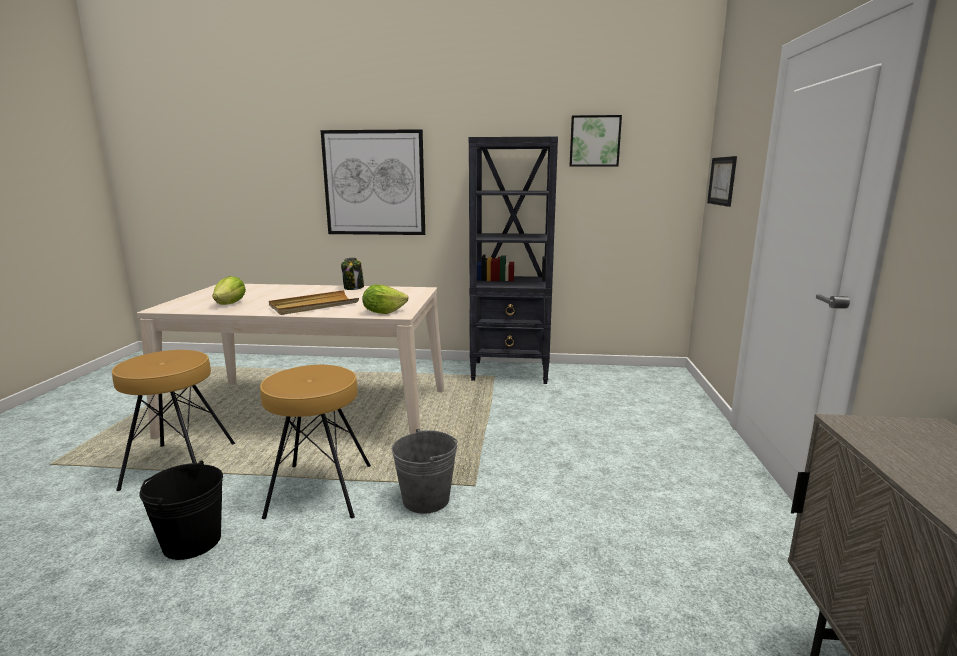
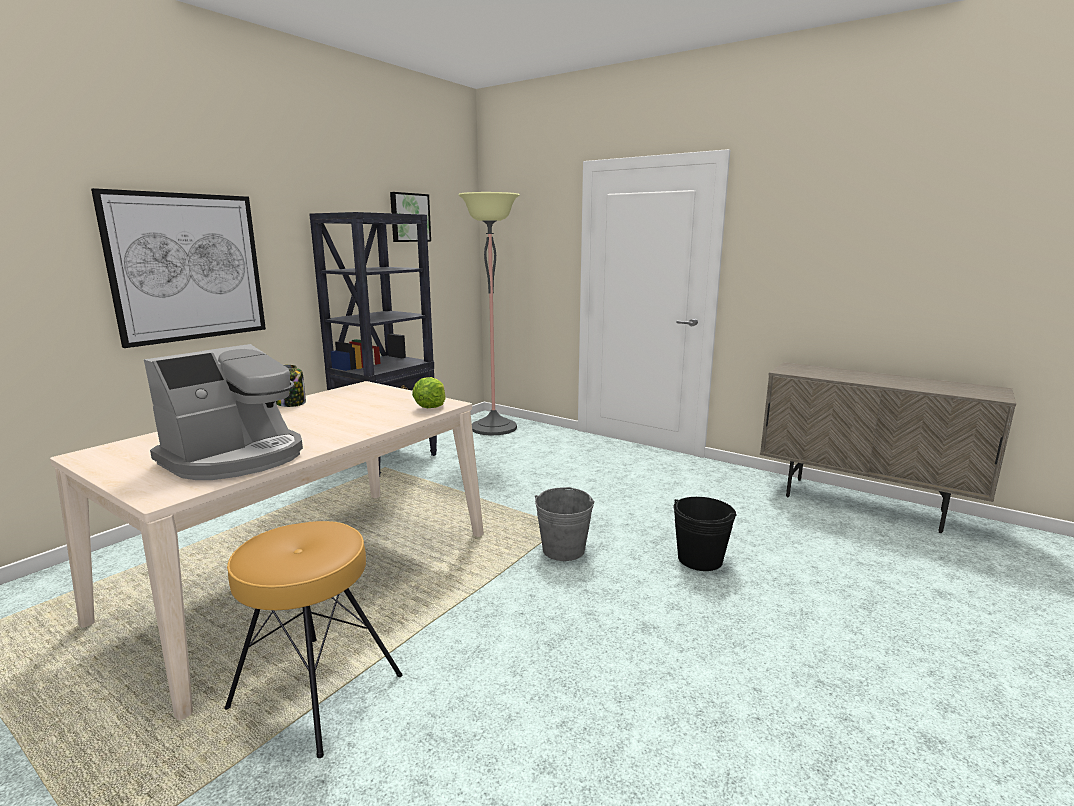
camera: 60 degrees left, 0 degrees up
black bucket [139,460,223,560] -> black bucket moved to [673,497,737,571]
lettuce [212,276,246,305] -> coffee machine [144,344,303,480]
brown stool [260,364,371,519] -> none
beige tray [269,290,359,315] -> none
picture [707,156,737,207] -> none
none -> floor lamp [459,192,519,436]

